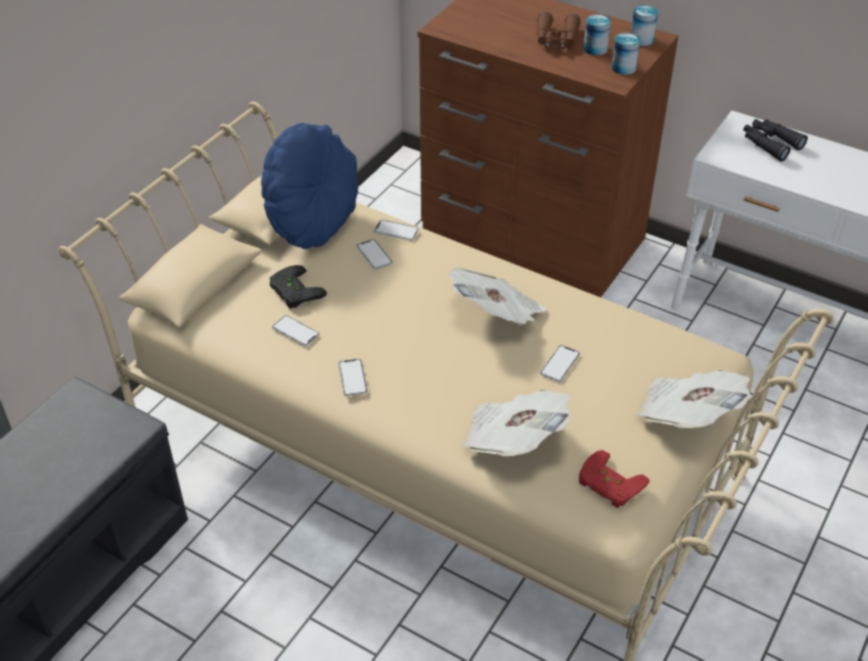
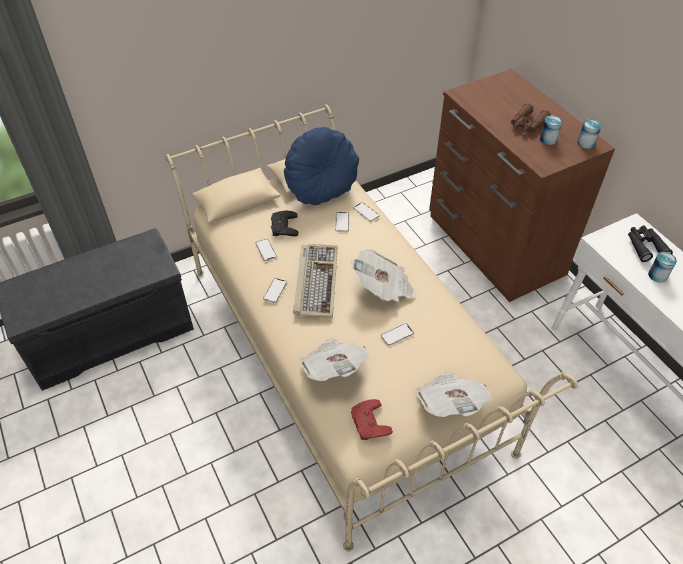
camera: 30 degrees right, 5 degrees up
can [611,33,640,75] -> can moved to [648,252,677,283]
none -> keyboard [293,244,338,318]

